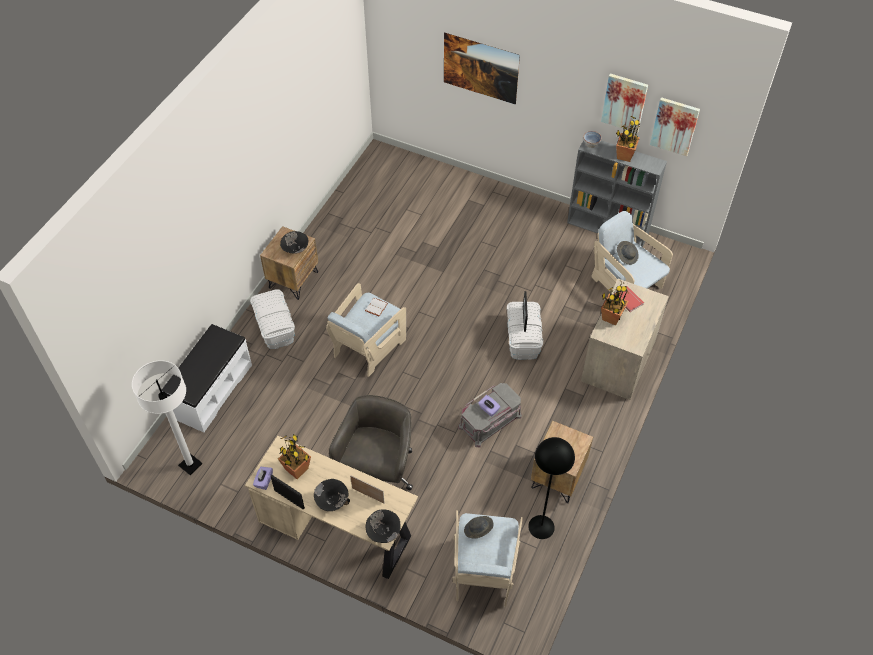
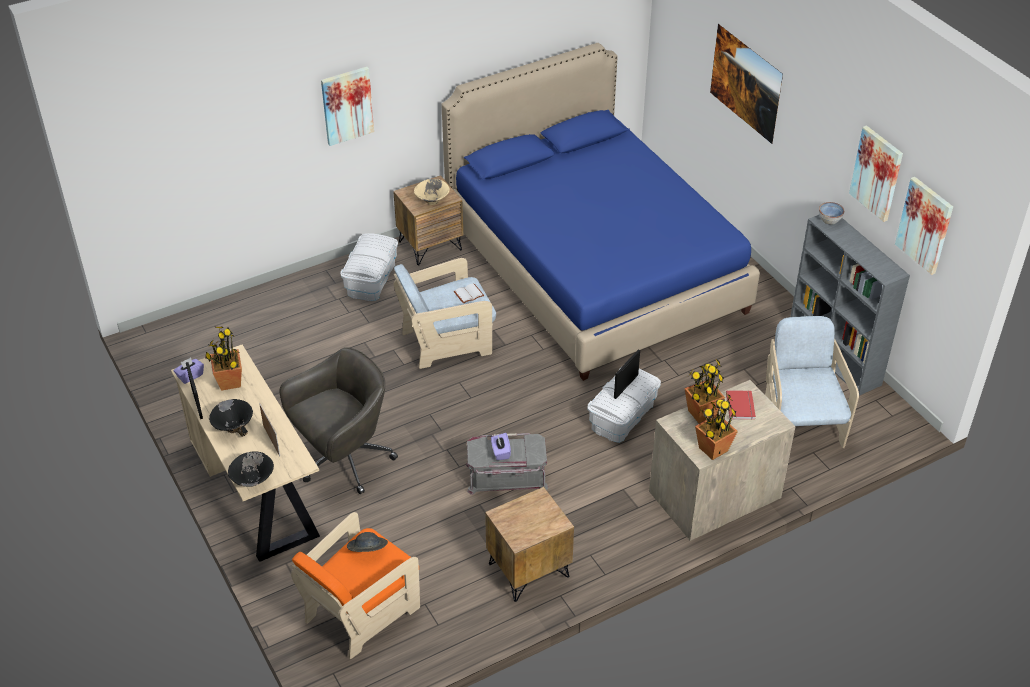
camera: 35 degrees right, 10 degrees down
white floor lamp [132,360,202,475] -> none
white bench [162,324,252,432] -> none
black bowl [280,231,308,254] -> beige bowl [414,179,450,205]
beige armchair [453,510,523,607] -> orange armchair [291,512,420,659]
black floor lamp [528,437,575,539] -> none
potted plant [616,116,641,162] -> potted plant moved to [695,393,738,460]
grey hat [617,241,639,265] -> none
none -> picture [321,67,374,146]
none -> blue bed [441,43,760,381]

